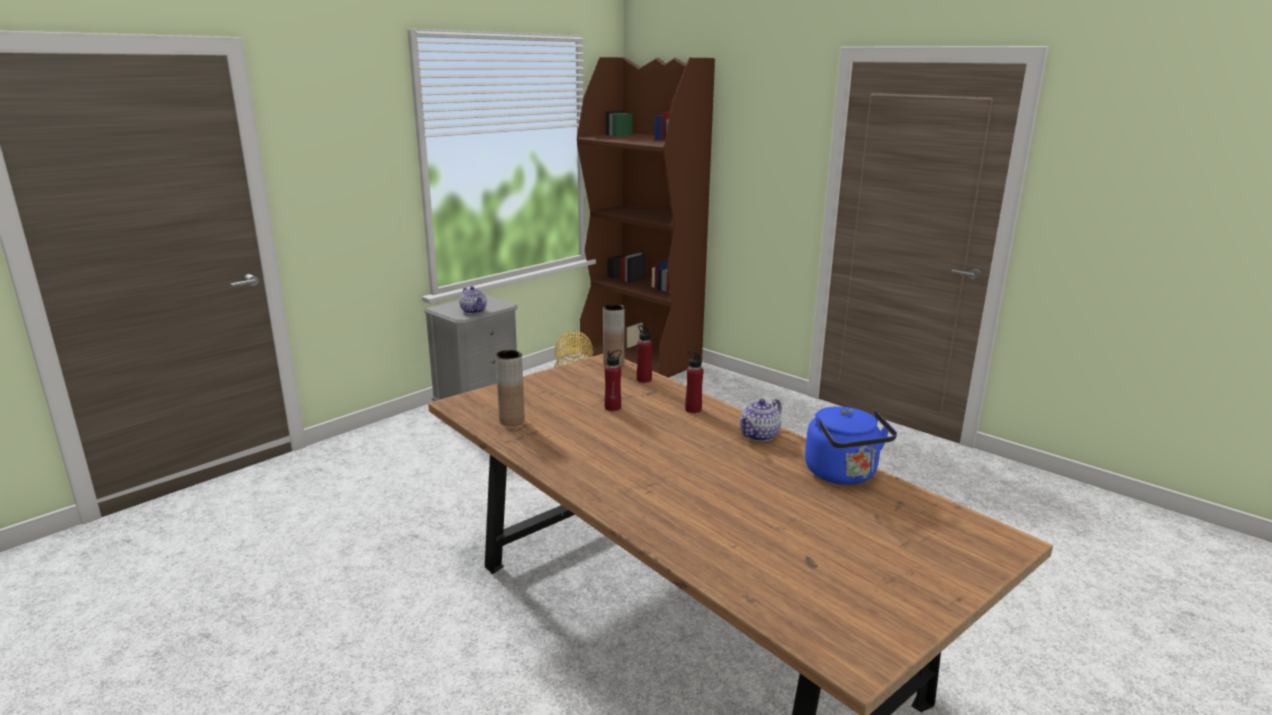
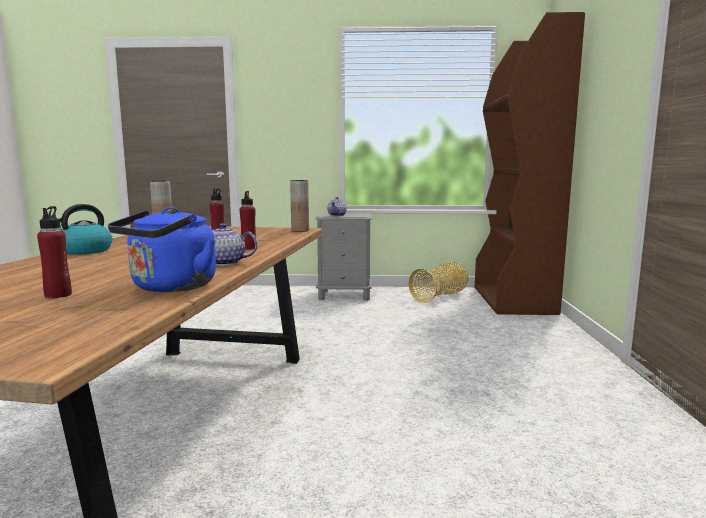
camera: 50 degrees right, 10 degrees down
red bottle [637,325,653,383] -> red bottle moved to [37,206,72,298]
none -> kettle [60,204,112,254]

